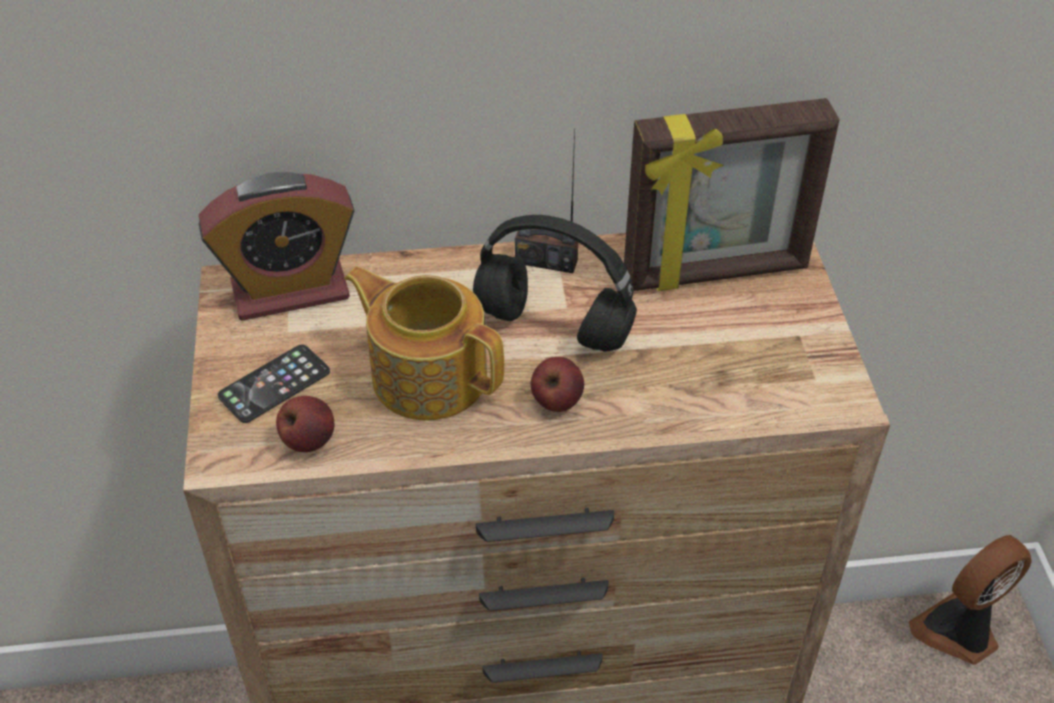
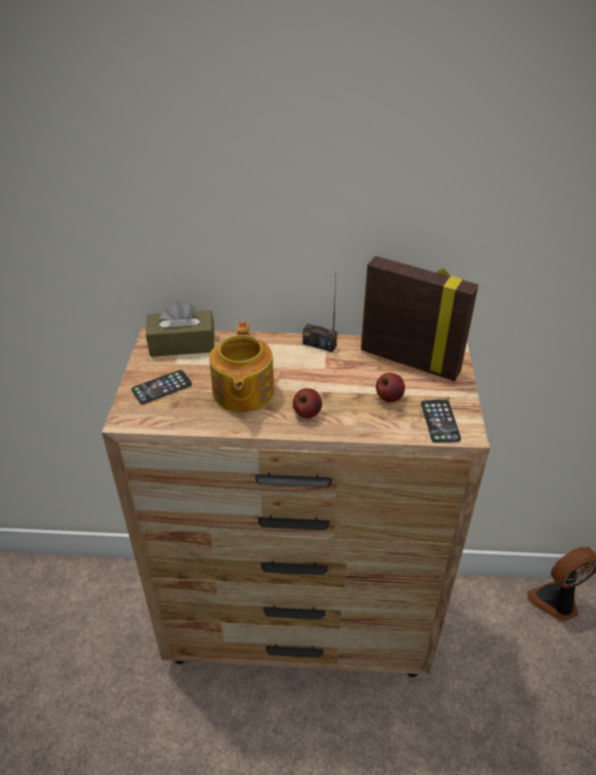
camera: 10 degrees right, 5 degrees down
alarm clock [199,172,354,321] -> brown tissue box [146,300,215,357]
apple [276,396,334,452] -> apple moved to [376,373,405,402]
teapot [345,267,504,421] -> teapot turned 135 degrees counterclockwise [209,322,274,412]
black headphones [473,215,637,352] -> none
picture frame [624,98,839,291] -> picture frame turned 150 degrees counterclockwise [361,256,478,381]
none -> phone [421,400,461,443]

